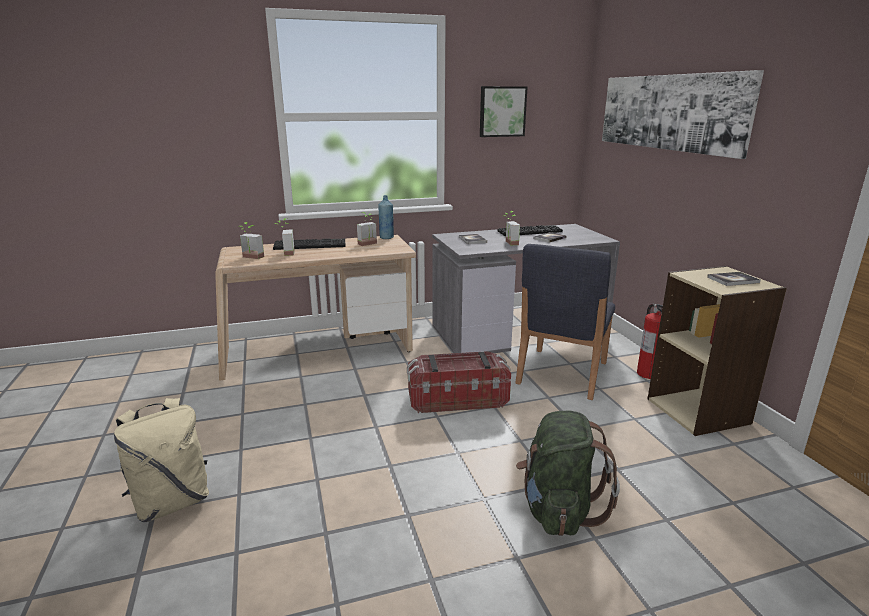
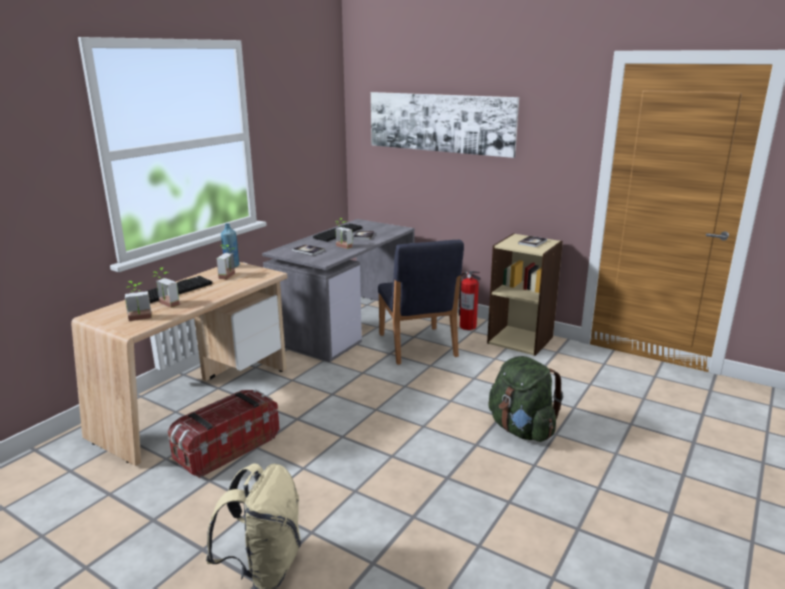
camera: 40 degrees left, 0 degrees up
storage box [407,351,511,413] -> storage box moved to [168,389,280,478]
picture [480,86,527,137] -> none

